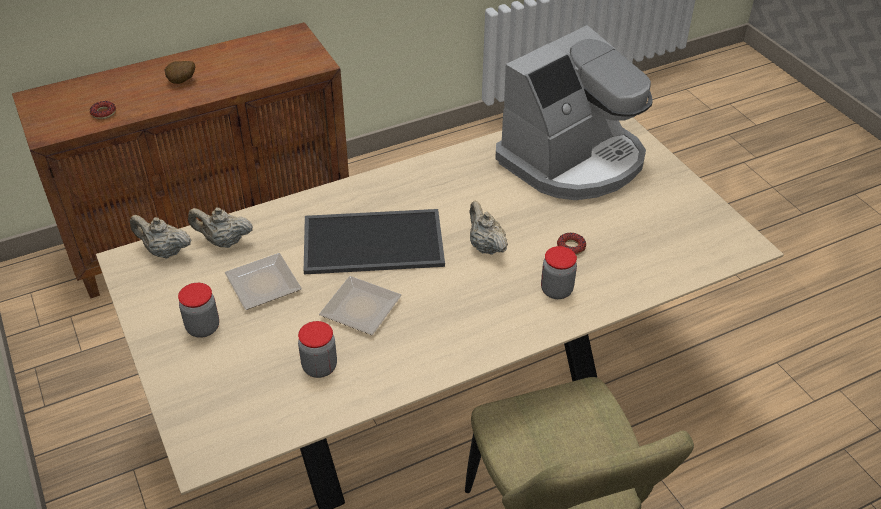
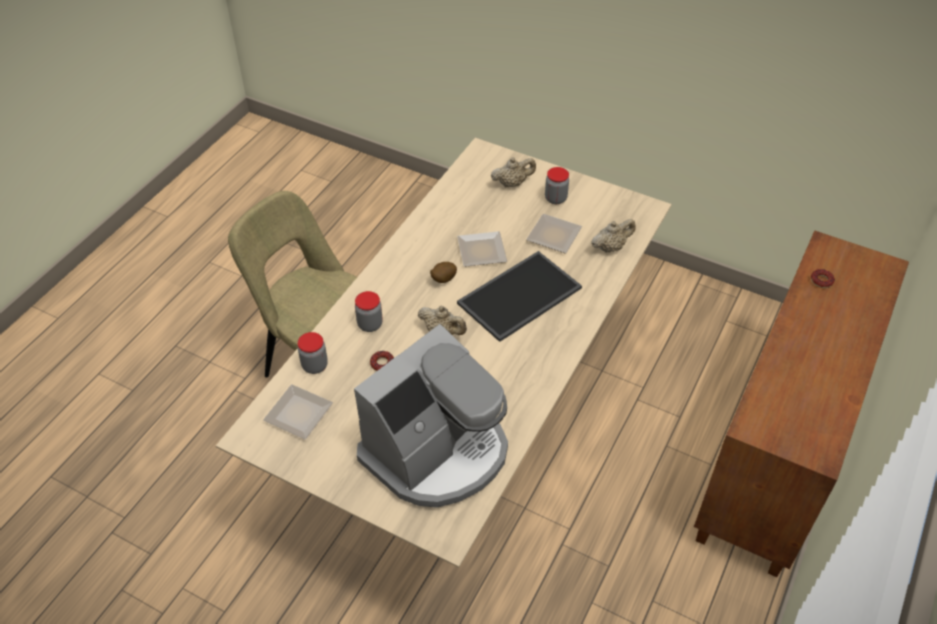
camera: 145 degrees right, 5 degrees up
beige teapot [130,215,191,258] -> beige teapot moved to [491,157,536,187]
potato [164,61,195,84] -> potato moved to [430,262,457,283]
jar [298,321,337,378] -> jar moved to [298,332,328,374]
coffee machine [495,25,653,200] -> coffee machine turned 150 degrees counterclockwise [354,324,508,508]
none -> plate [263,384,333,439]

